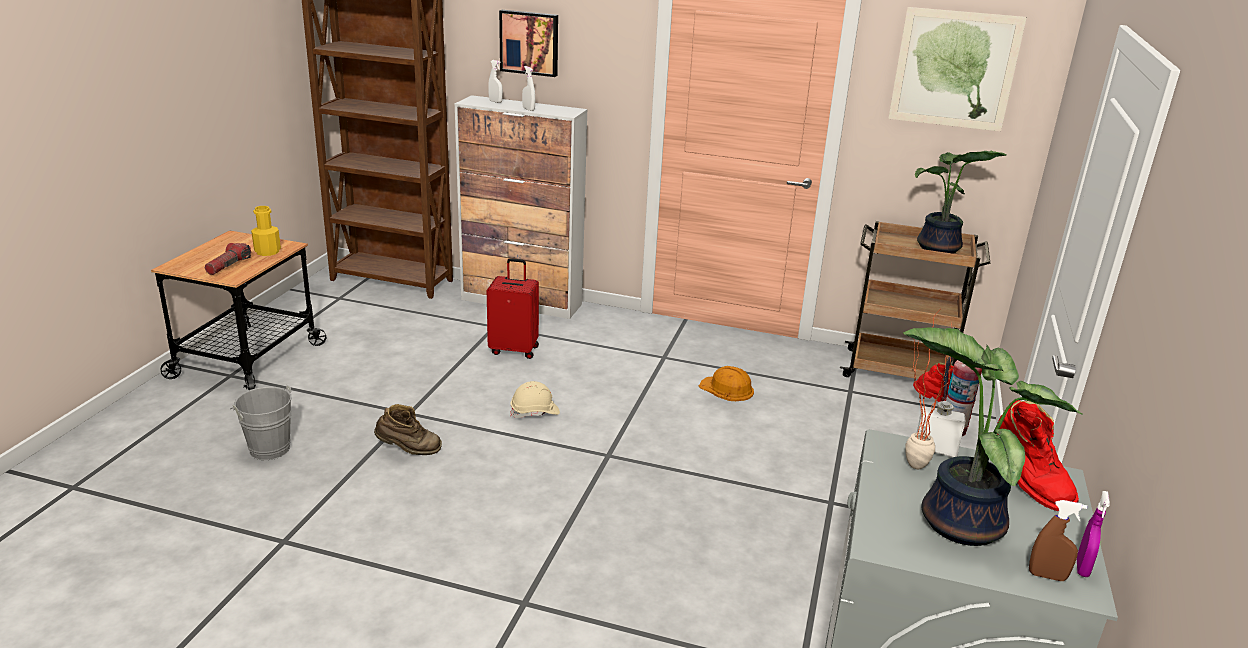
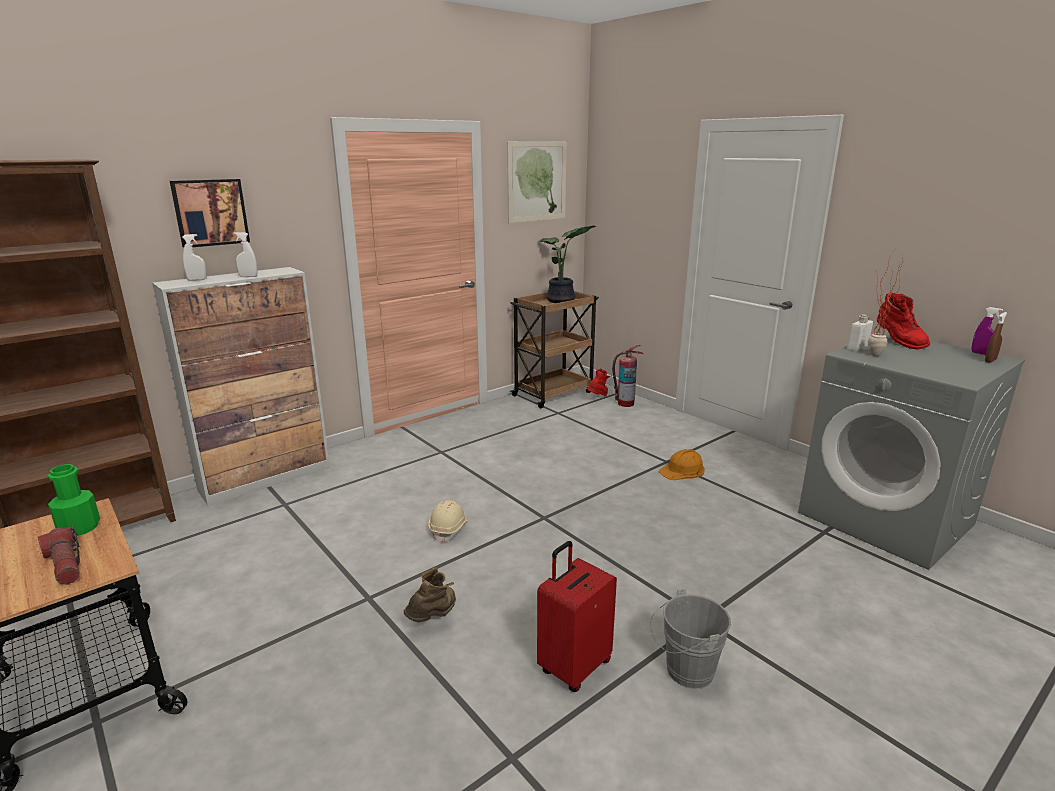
camera: 55 degrees left, 5 degrees down
grey bucket [230,385,292,460] -> grey bucket moved to [650,588,731,689]
yellow bottle [251,206,281,256] -> green bottle [48,464,100,536]
red suitcase [487,258,539,359] -> red suitcase moved to [537,541,617,692]
orange hard hat [699,366,754,401] -> orange hard hat moved to [659,449,705,480]
potted plant [903,327,1083,546] -> none
red boot [997,400,1079,511] -> red boot turned 60 degrees clockwise [877,292,930,350]

